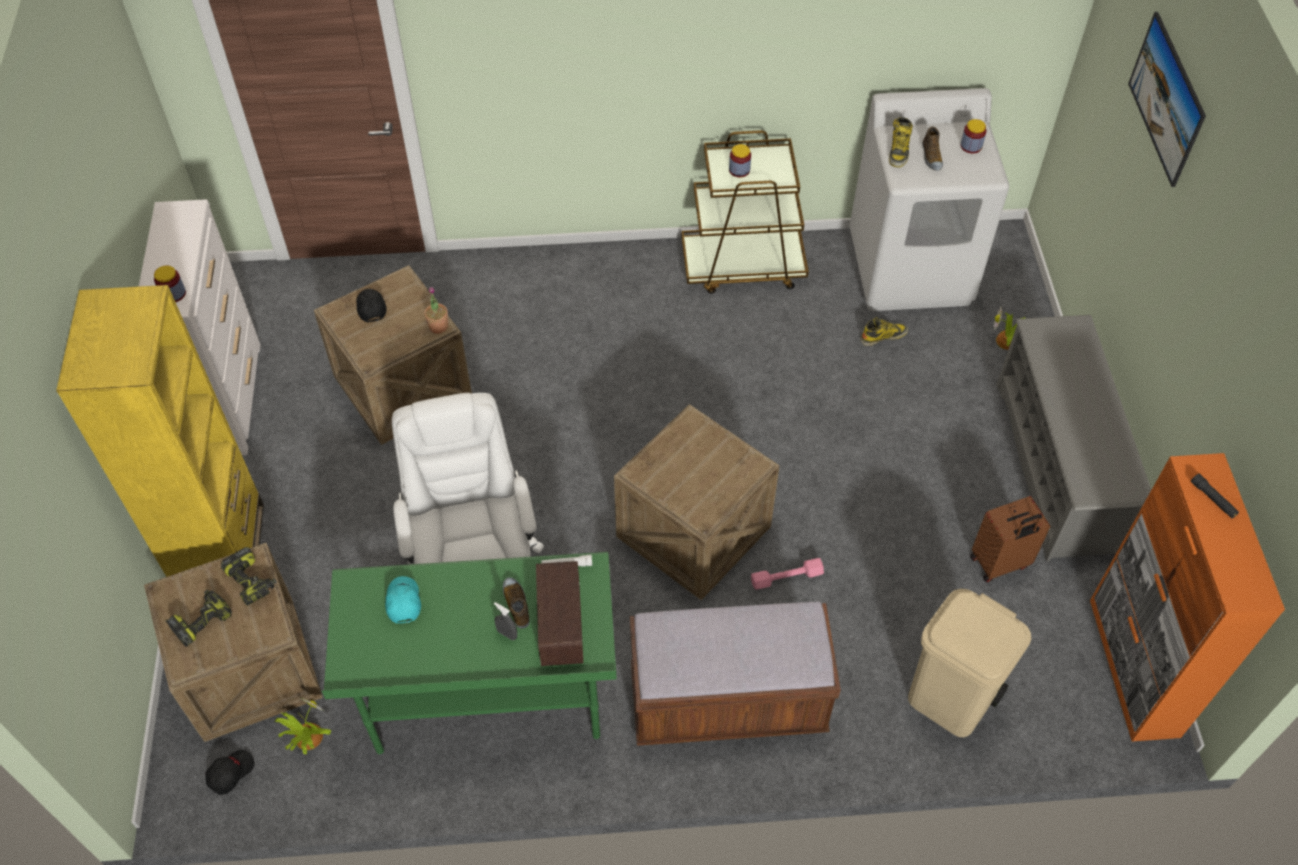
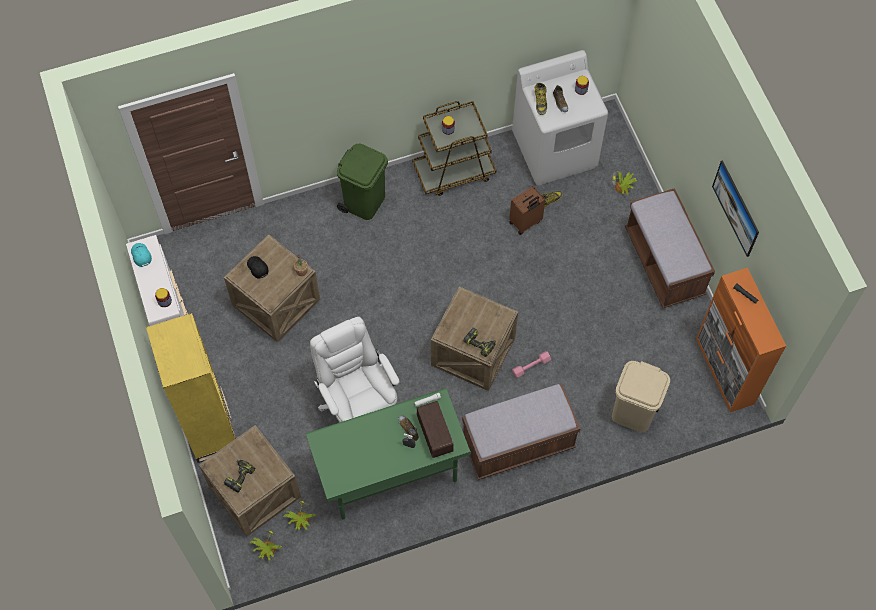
camera: 15 degrees left, 10 degrees up
black cap [205,750,254,795] -> potted plant [250,530,282,560]
power drill [221,547,277,605] -> power drill moved to [464,327,496,357]
turquoise cap [385,576,421,623] -> turquoise cap moved to [131,243,152,267]
brown suitcase [970,496,1050,582] -> brown suitcase moved to [509,186,545,235]
grey shoe rack [996,315,1151,562] -> brown bench [625,188,715,308]
picture [1128,12,1206,187] -> picture moved to [712,160,759,257]
none -> green trash can [337,144,388,220]

